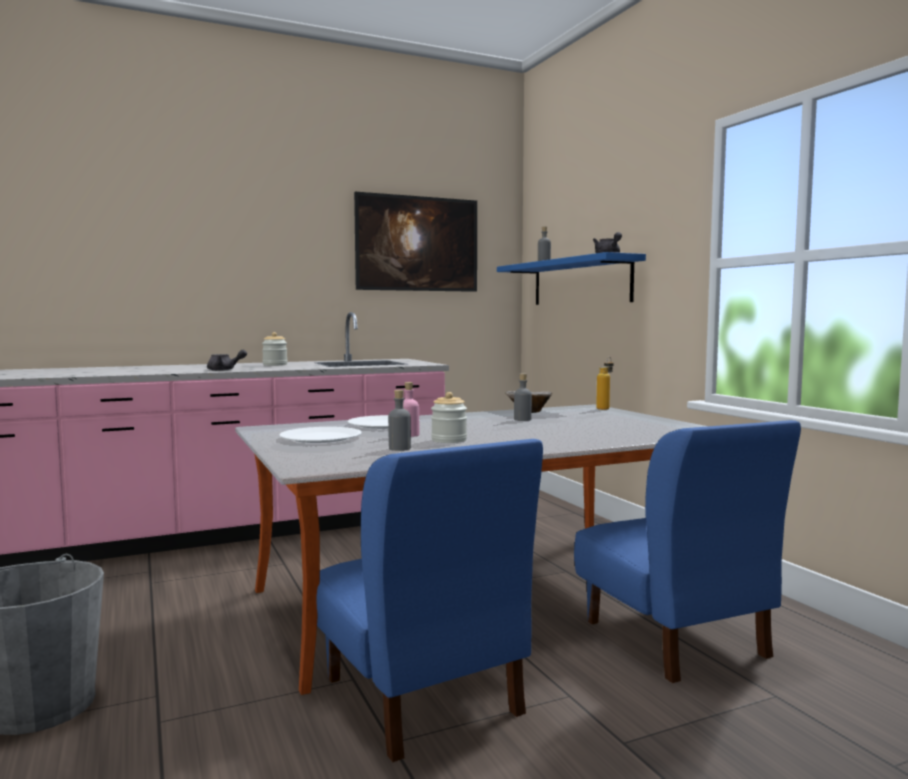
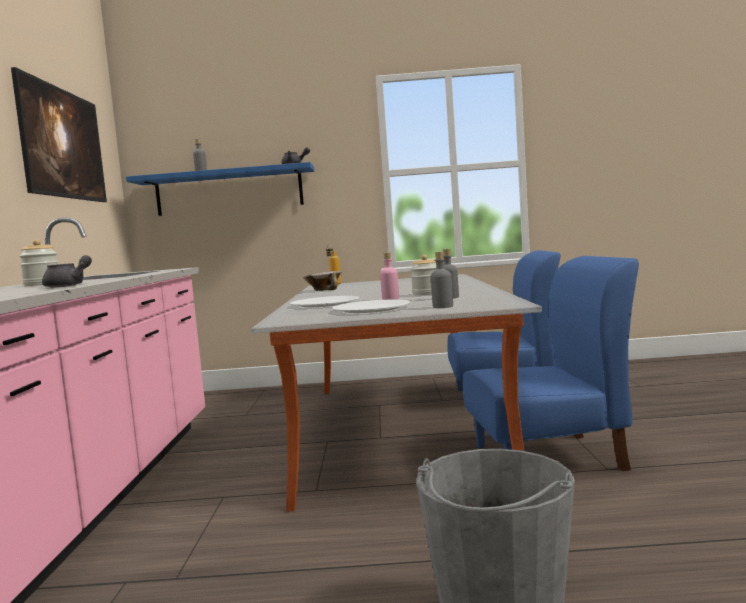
camera: 65 degrees left, 0 degrees up
grey bottle [514,374,532,421] -> grey bottle moved to [431,252,453,308]

